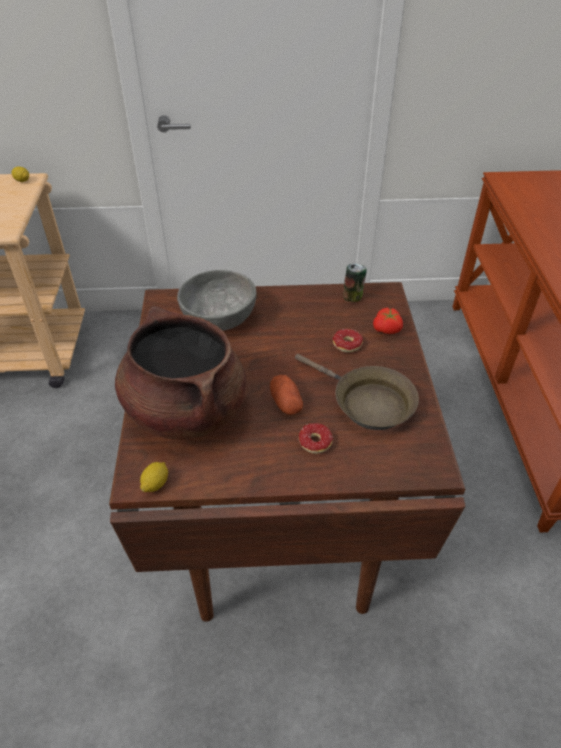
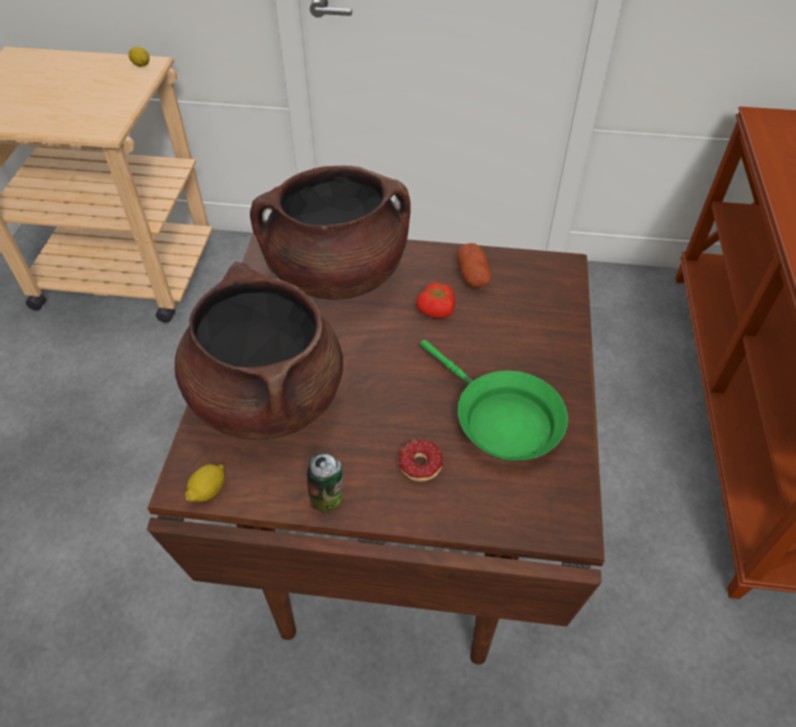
camera: 10 degrees right, 5 degrees up
grey bowl [177,270,256,331] -> brown cooking pot [250,166,410,300]
potato [270,375,303,415] -> potato moved to [457,243,491,287]
brown frying pan [295,354,419,430] -> green frying pan [420,340,568,461]
donut [333,329,363,352] -> none
can [344,263,367,302] -> can moved to [307,453,343,513]
tomato [373,308,403,334] -> tomato moved to [416,282,455,318]

